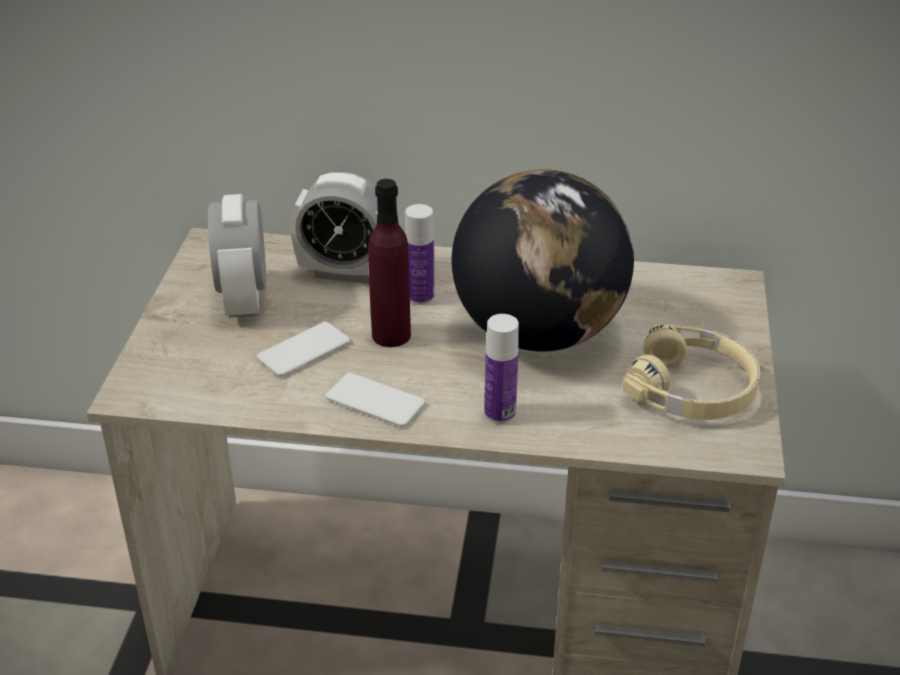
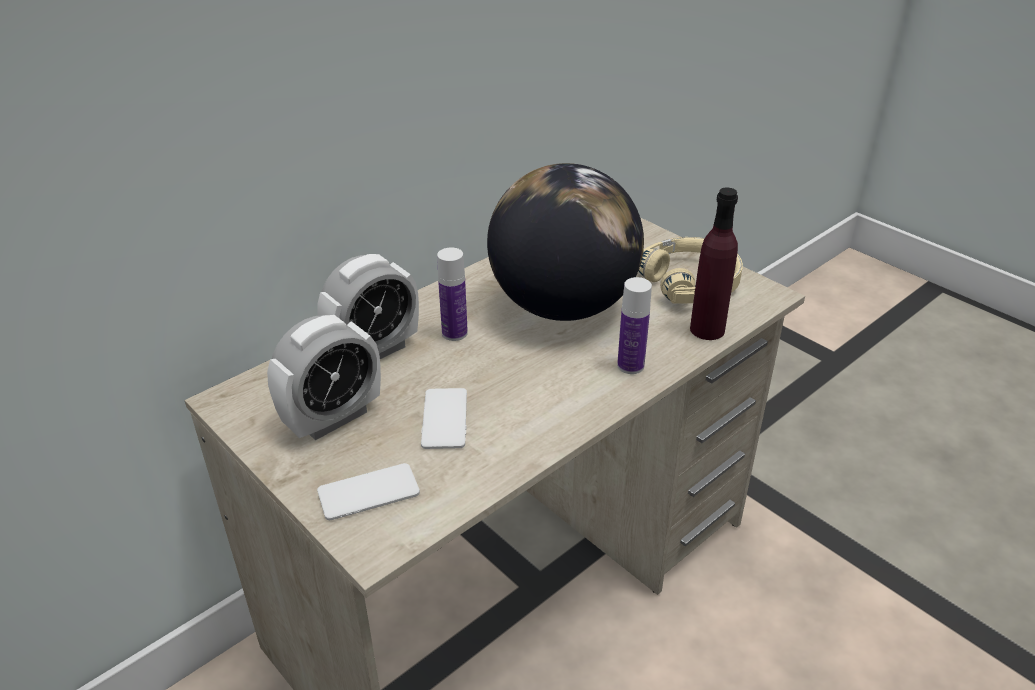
camera: 50 degrees left, 0 degrees up
alarm clock [208,194,266,318] -> alarm clock turned 75 degrees counterclockwise [267,315,381,440]
phone [326,373,425,427] -> phone moved to [317,463,420,520]
purple bottle [368,179,411,347] -> purple bottle moved to [690,188,738,340]

